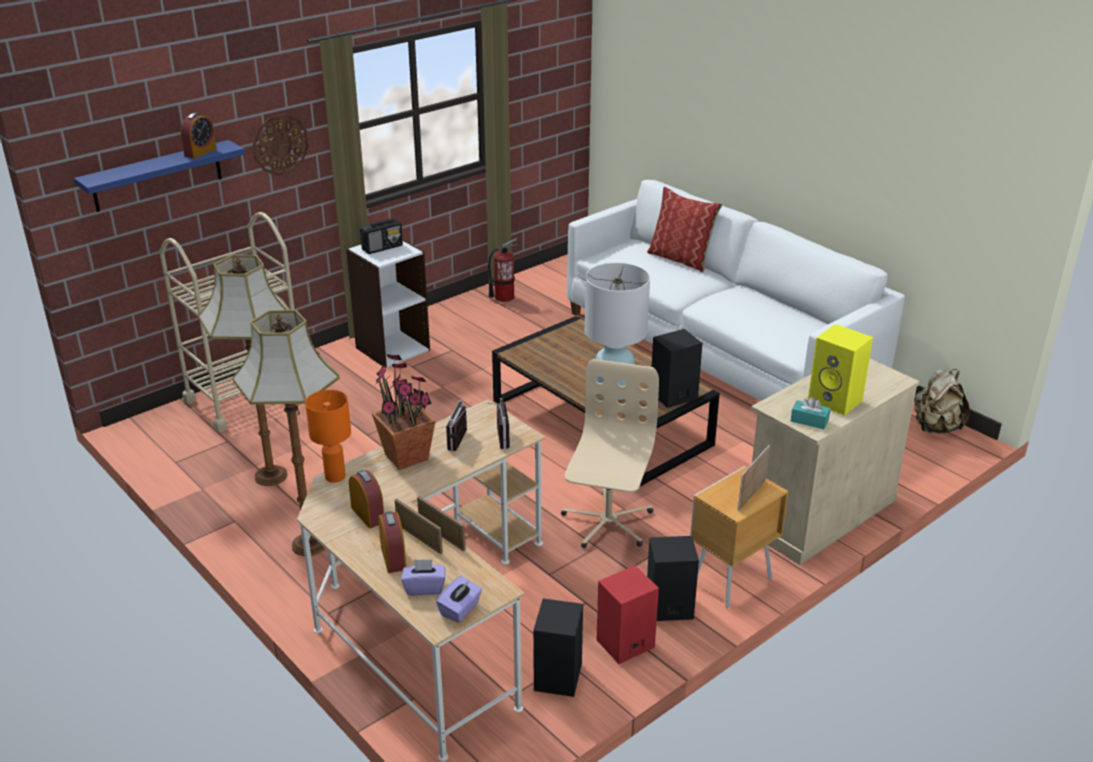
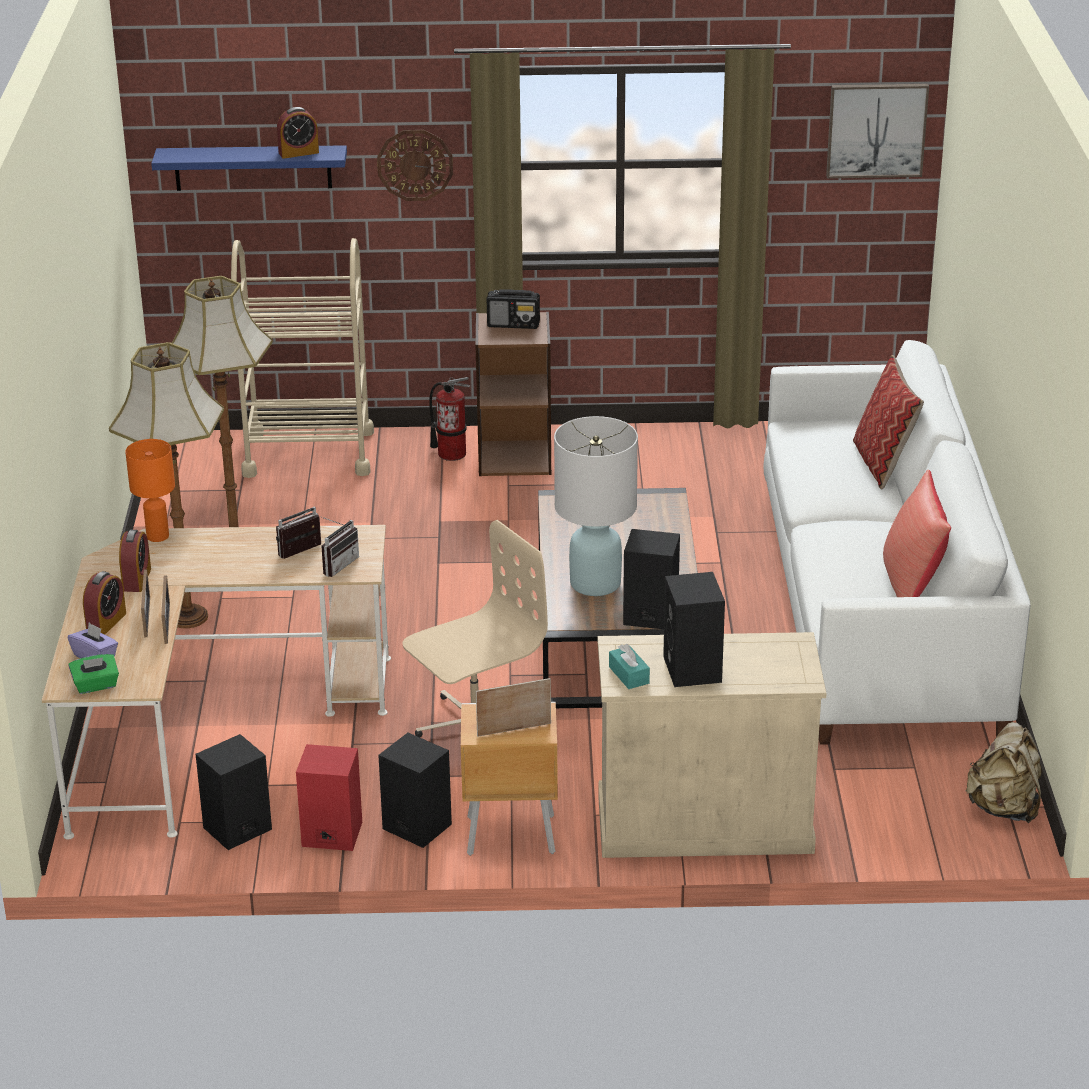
camera: 40 degrees right, 0 degrees up
white bookcase [346,239,430,368] -> brown bookcase [475,312,552,476]
potted plant [372,354,436,470] -> none
purple tissue box [436,576,482,623] -> green tissue box [69,654,119,694]
fire extinguisher [488,238,517,302] -> fire extinguisher moved to [429,377,470,461]
yellow speaker [808,324,873,416] -> black speaker [663,572,725,687]
none -> picture [826,84,929,178]
none -> red pillow [883,470,951,597]

